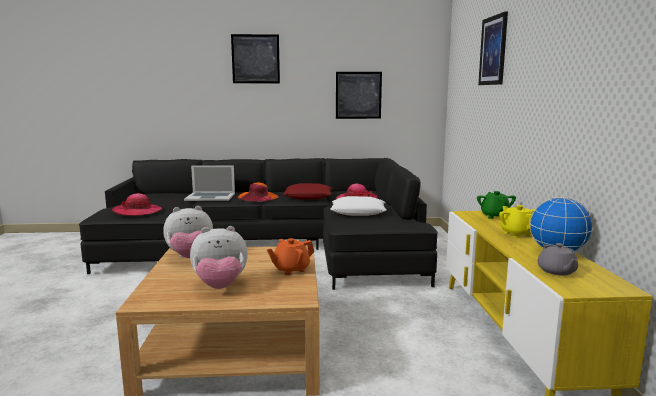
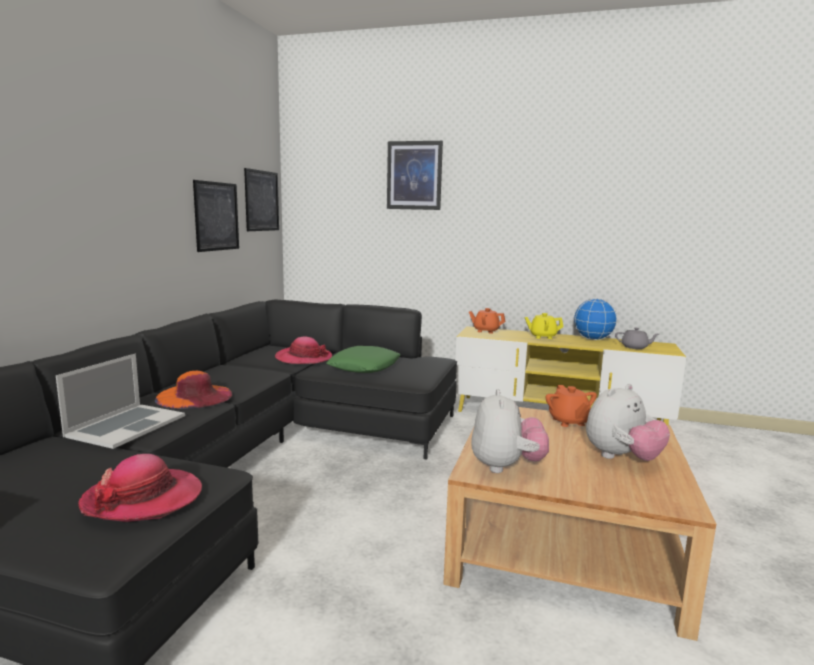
camera: 70 degrees left, 0 degrees up
plush toy [190,226,248,289] -> plush toy turned 45 degrees clockwise [586,384,670,461]
picture [231,34,280,83] -> picture moved to [244,168,279,231]
red pillow [283,183,333,200] -> none
white pillow [330,196,386,216] -> green pillow [326,346,400,373]
green teapot [477,191,516,219] -> orange teapot [469,308,506,334]

